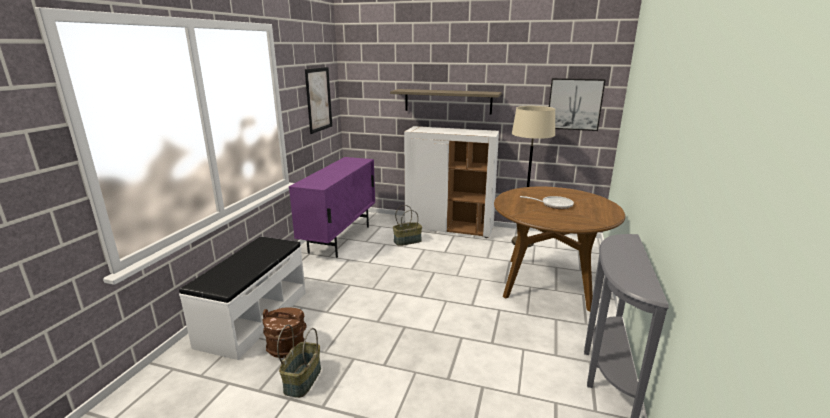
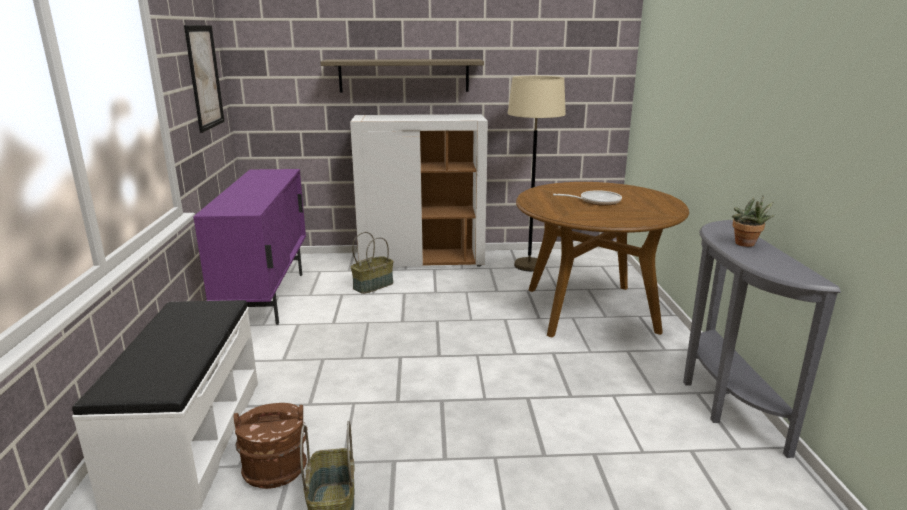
camera: 20 degrees left, 0 degrees up
picture [549,78,605,131] -> none
none -> potted plant [732,195,774,247]

